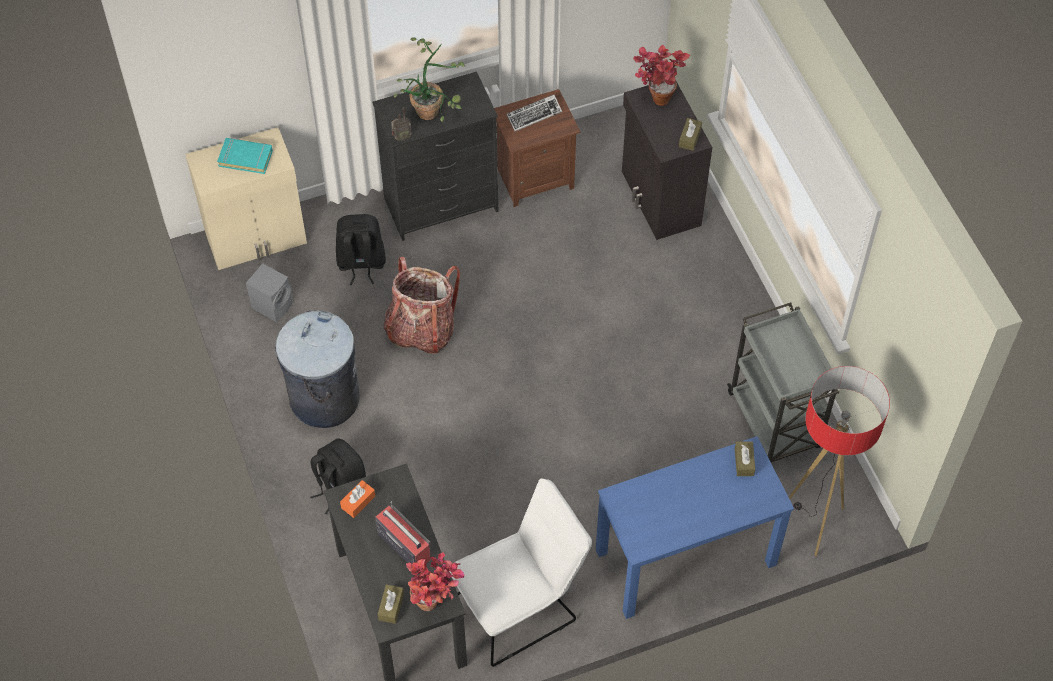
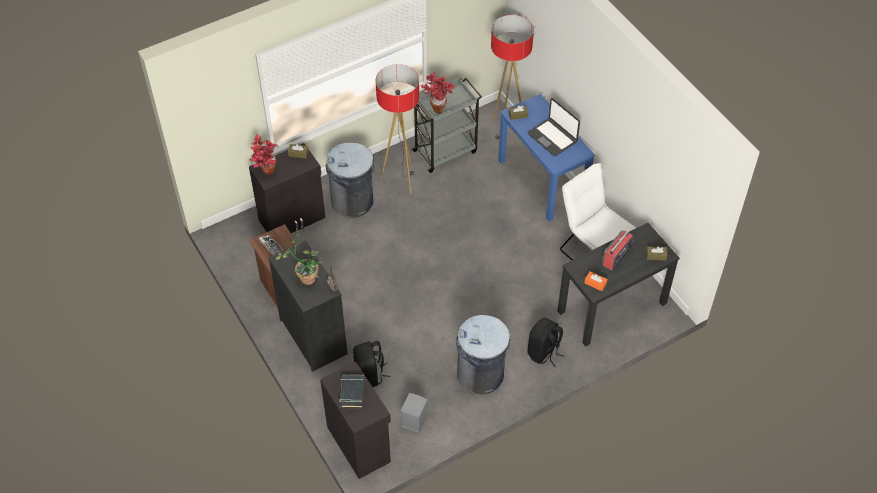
camera: 100 degrees left, 5 degrees down
beige cabinet [185,127,307,270] -> black cabinet [320,362,391,479]
turquoise book [217,138,273,174] -> black book [339,375,364,409]
backpack [384,257,460,354] -> none
potted plant [406,553,464,611] -> potted plant moved to [421,72,455,114]
none -> grey trash can [325,142,374,218]
none -> floor lamp [376,64,419,193]
none -> laptop [527,98,580,156]

